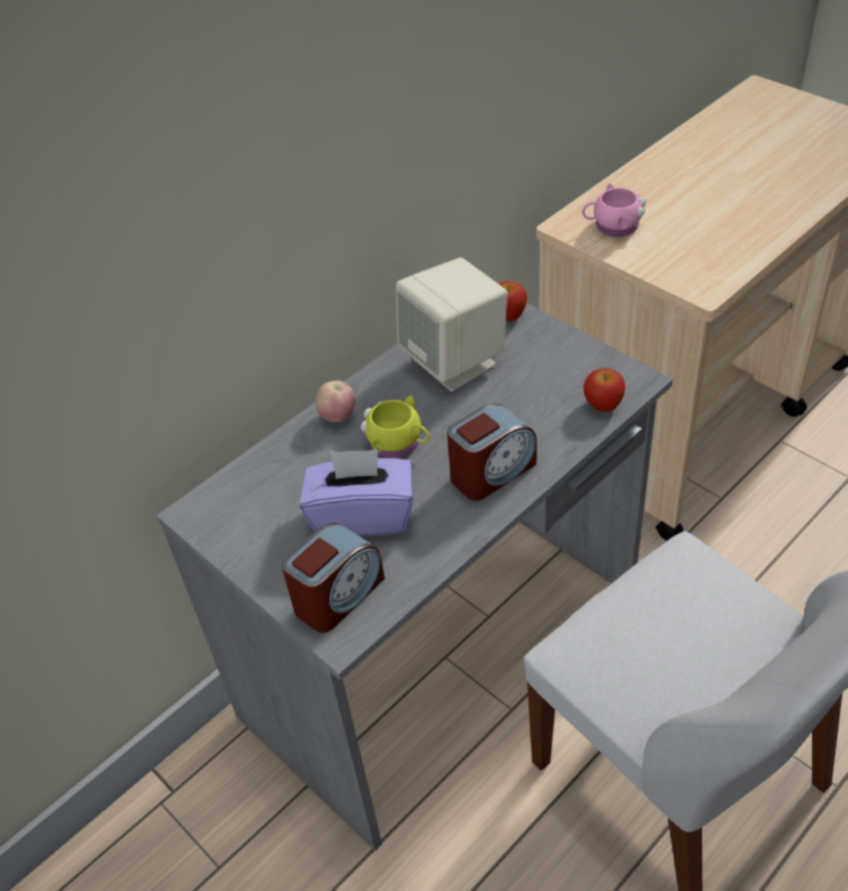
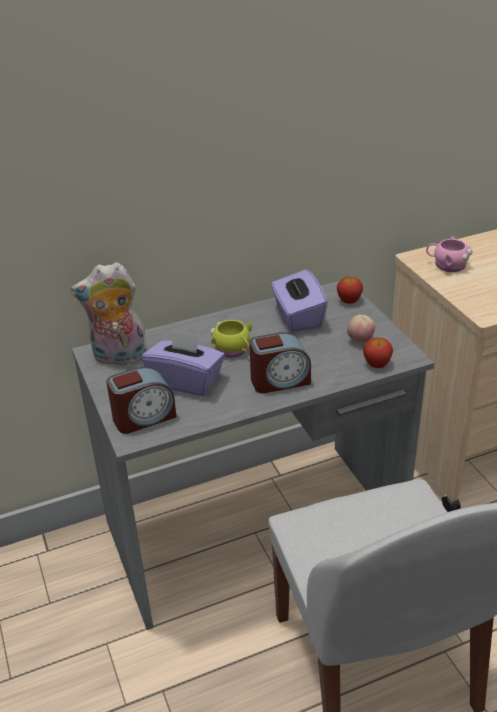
camera: 20 degrees right, 10 degrees down
apple [316,381,355,422] -> apple moved to [347,315,375,343]
beige speaker [396,258,508,391] -> purple tissue box [271,269,327,332]
none -> plush toy [71,262,148,366]

